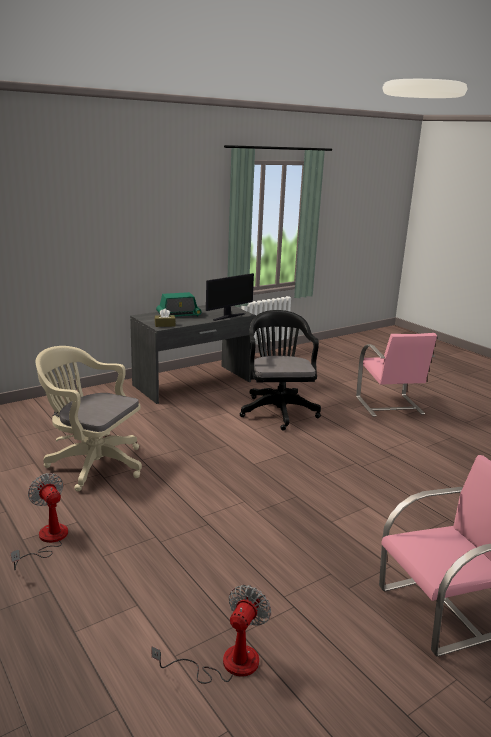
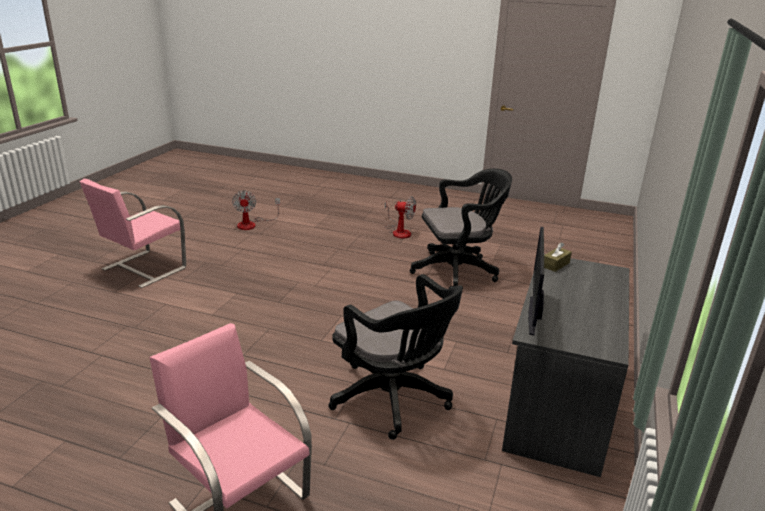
camera: 145 degrees right, 5 degrees up
beige office chair [35,346,142,491] -> black office chair [410,169,512,289]
radio [156,292,202,317] -> none

